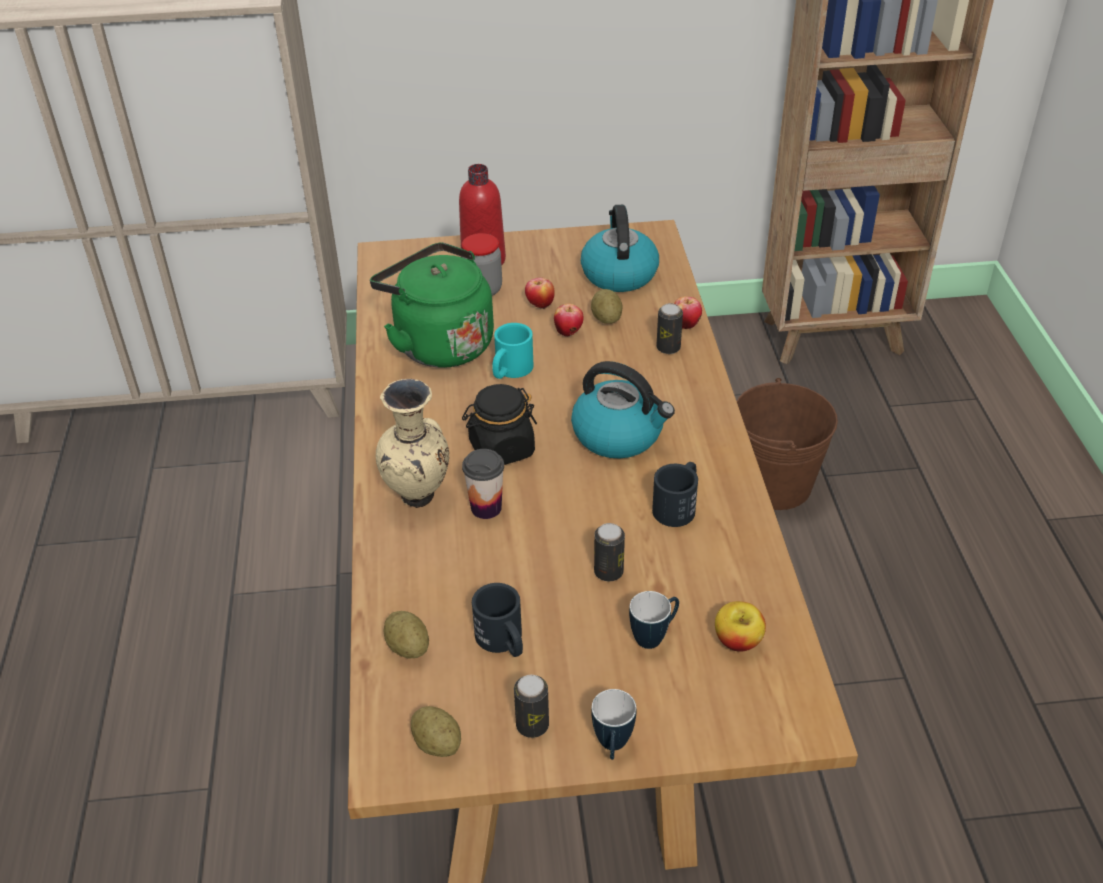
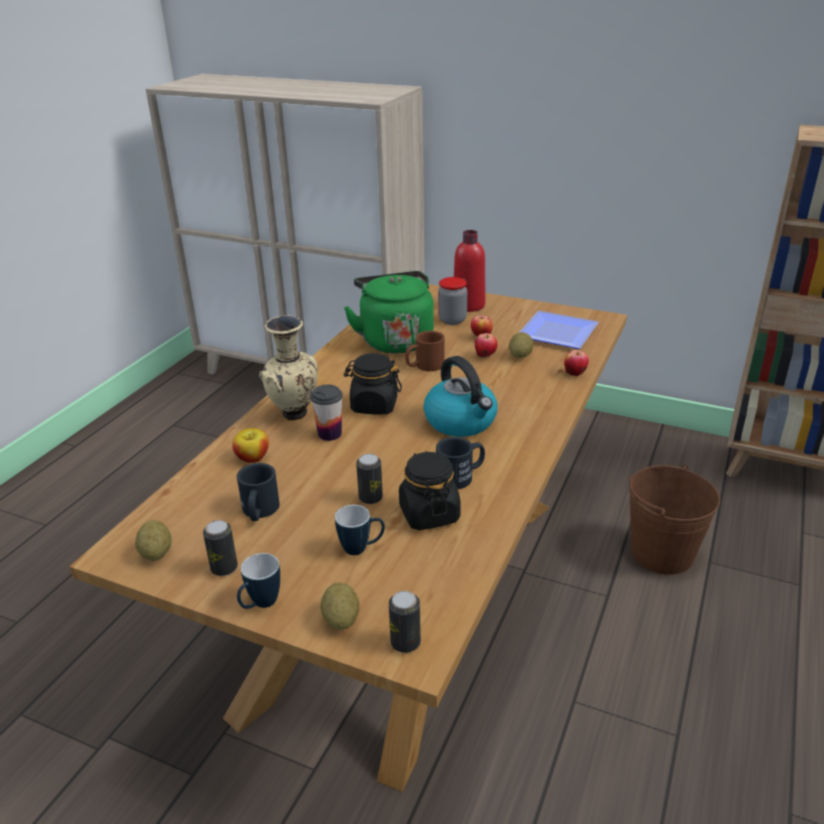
camera: 30 degrees right, 10 degrees down
potato [383,611,429,659] -> potato moved to [320,582,360,630]
turquoise mug [492,323,534,379] -> brown mug [405,331,445,371]
kettle [581,205,659,292] -> plate [520,311,599,349]
can [656,303,683,354] -> can moved to [389,591,421,653]
apple [715,601,766,652] -> apple moved to [232,428,269,463]
none -> black jar [399,451,461,530]

